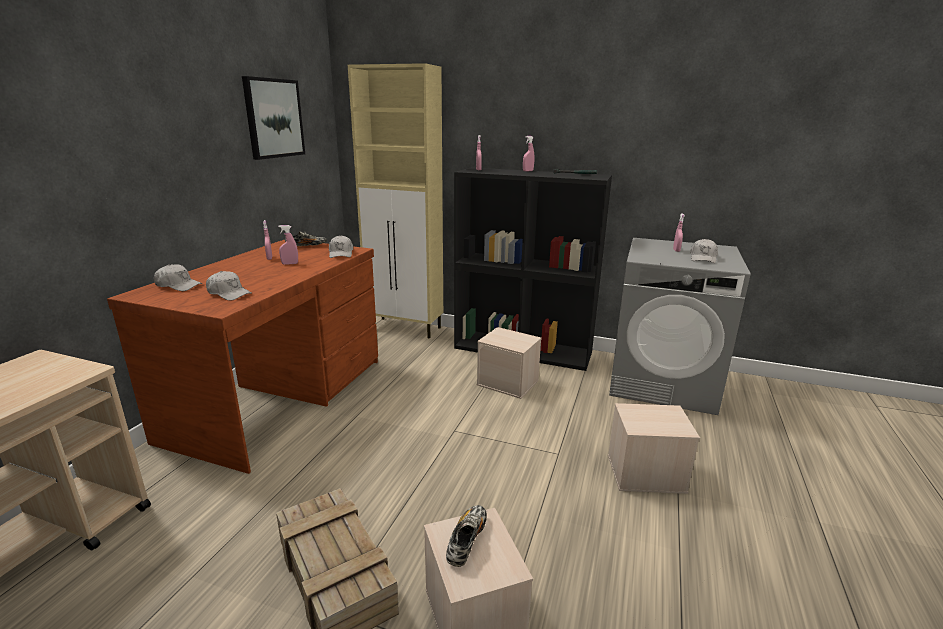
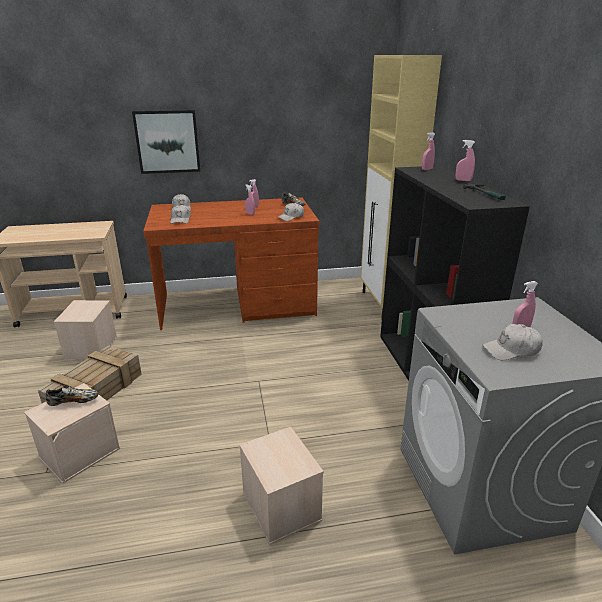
camera: 60 degrees right, 5 degrees up
picture [242,76,305,160] -> picture moved to [132,110,200,174]
beige storage box [476,327,542,399] -> beige storage box moved to [54,300,117,361]

